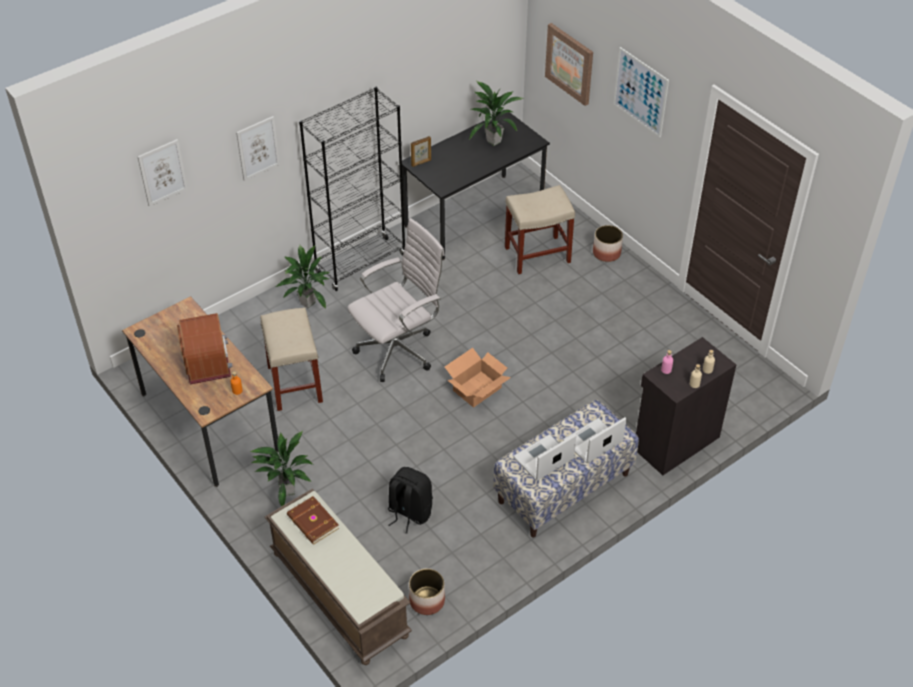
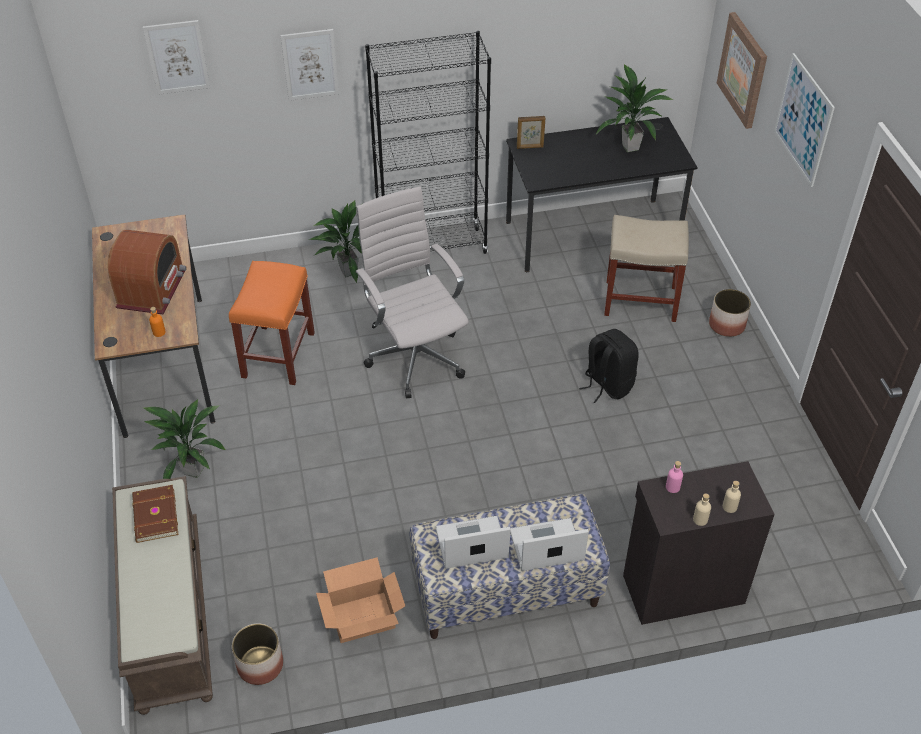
camera: 25 degrees right, 0 degrees up
beige stool [260,308,323,411] -> orange stool [229,261,315,385]
white office chair [347,218,445,382] -> white office chair turned 105 degrees counterclockwise [356,187,469,398]
black backpack [388,467,433,534] -> black backpack moved to [579,329,639,403]
cardboard box [445,348,511,407] -> cardboard box moved to [316,557,405,643]

